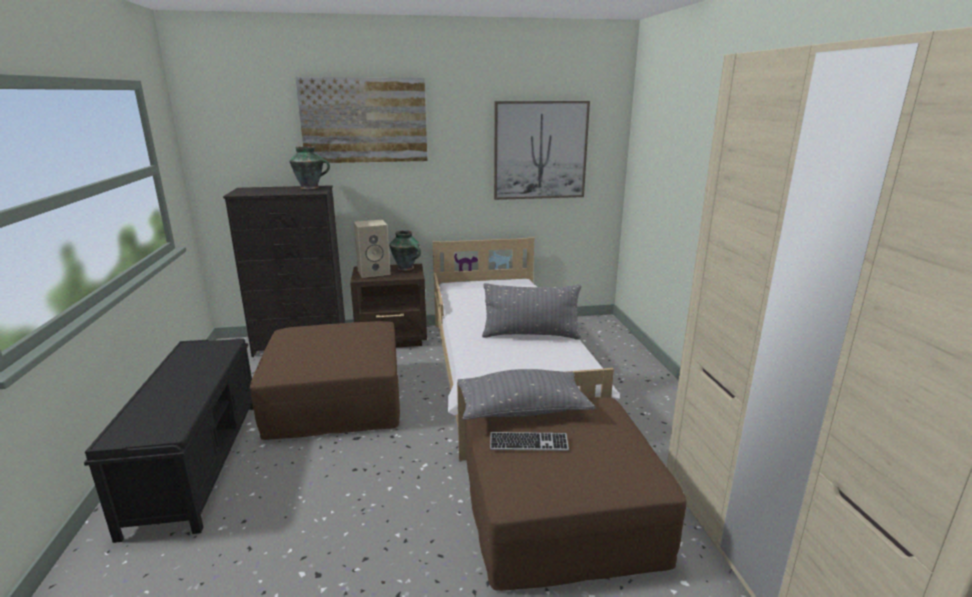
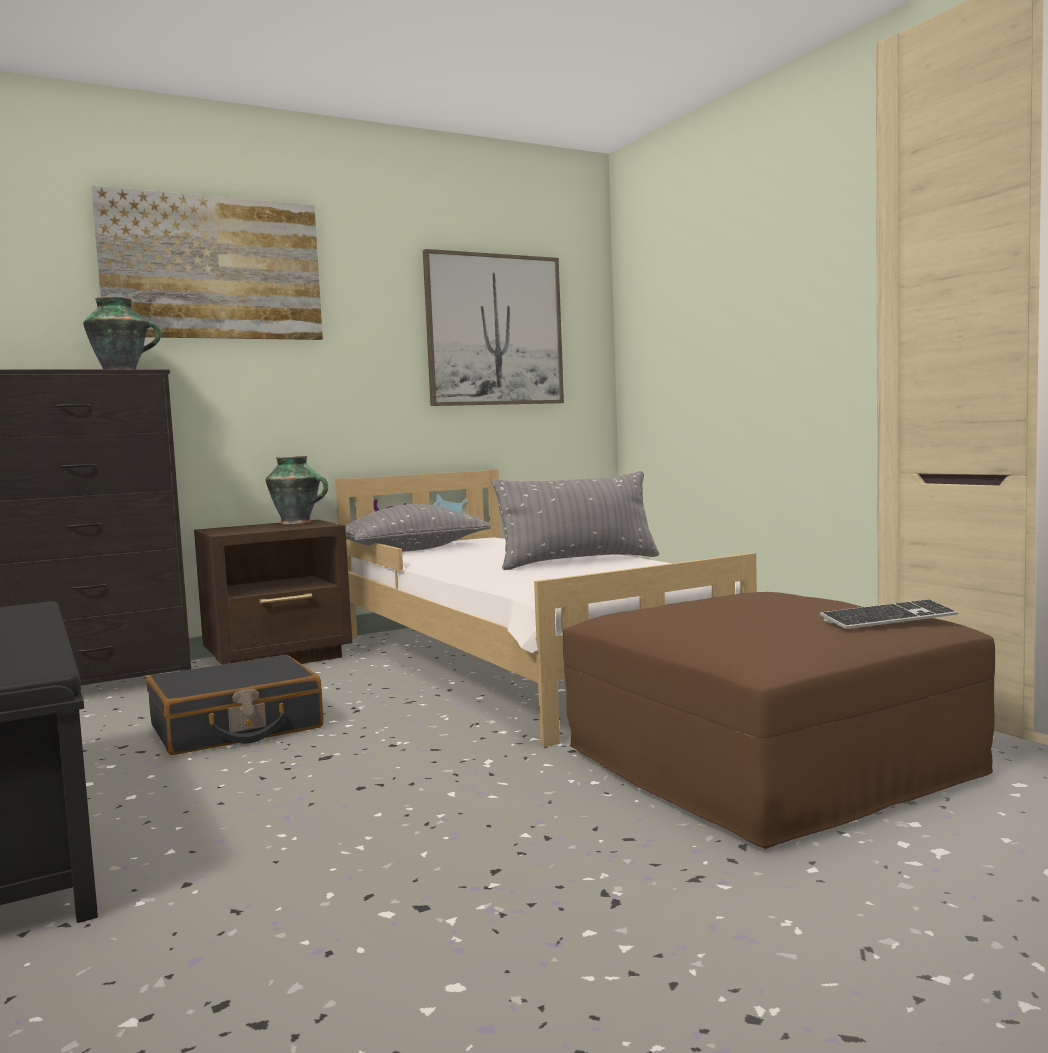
camera: 20 degrees left, 15 degrees down
brown ottoman [250,321,400,440] -> black suitcase [146,655,324,755]
beige speaker [354,220,391,278] -> none
grey pillow [457,369,595,420] -> grey pillow moved to [345,504,491,552]
keyboard [490,432,569,451] -> keyboard moved to [820,599,958,629]

